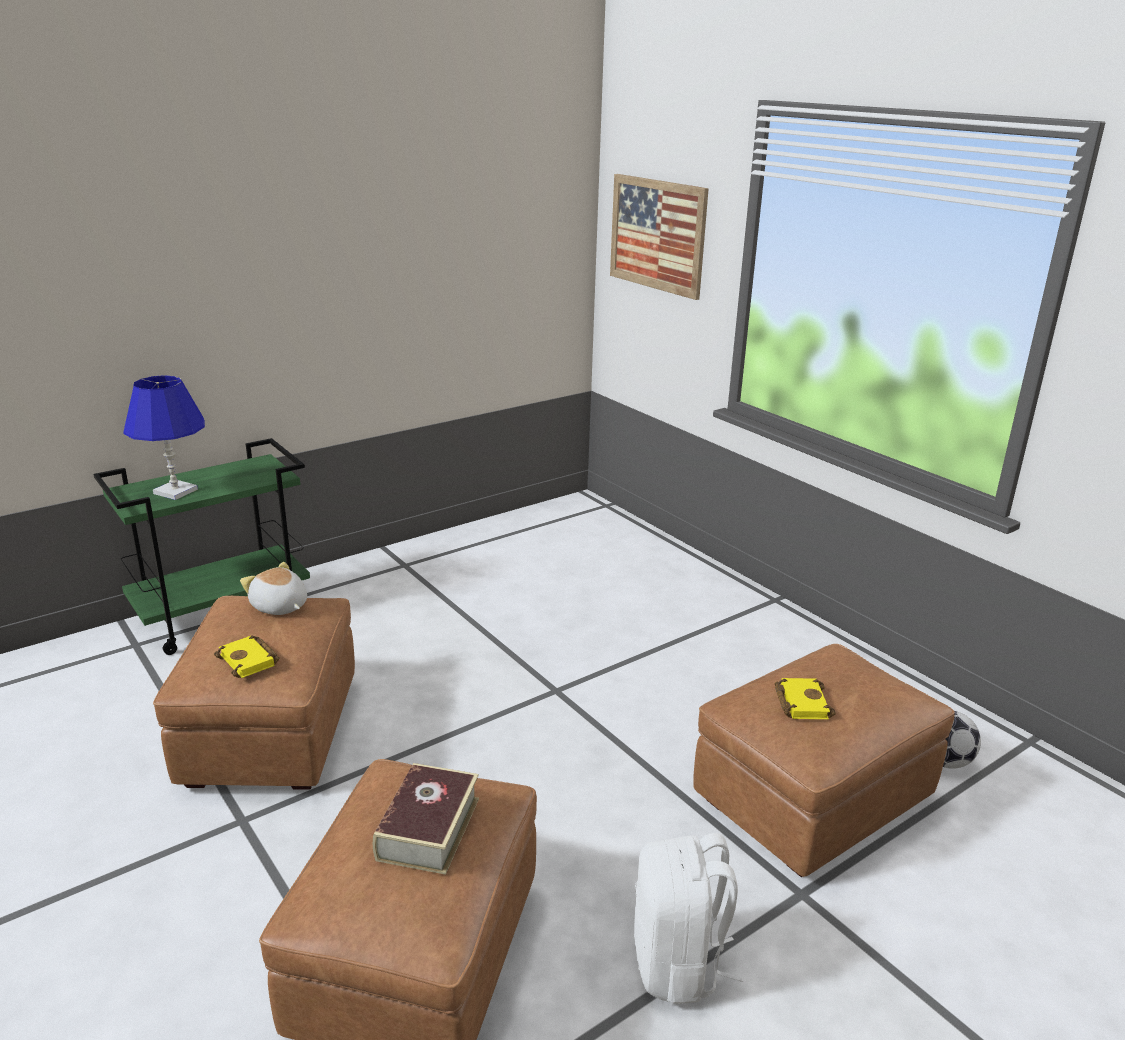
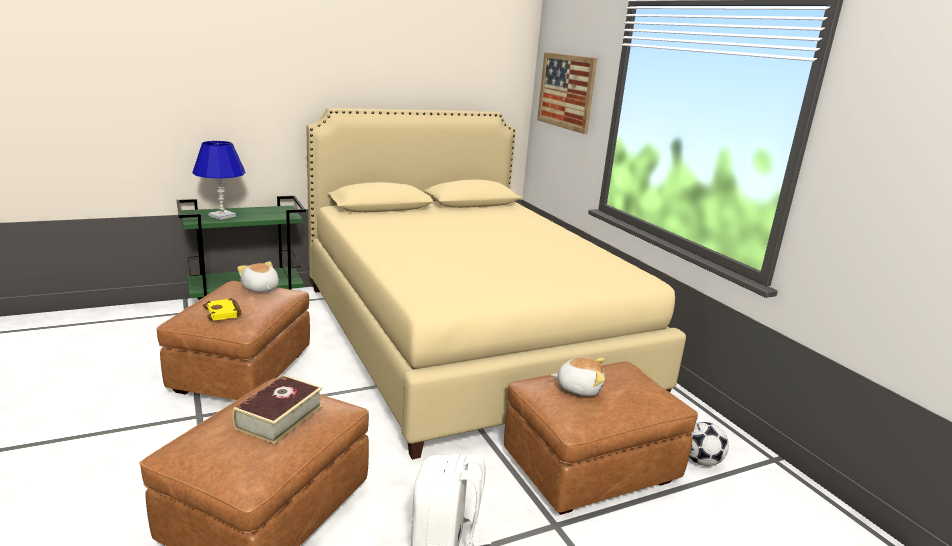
camera: 10 degrees right, 5 degrees down
yellow book [774,678,836,719] -> plush toy [551,357,605,396]
none -> beige bed [306,108,686,460]

